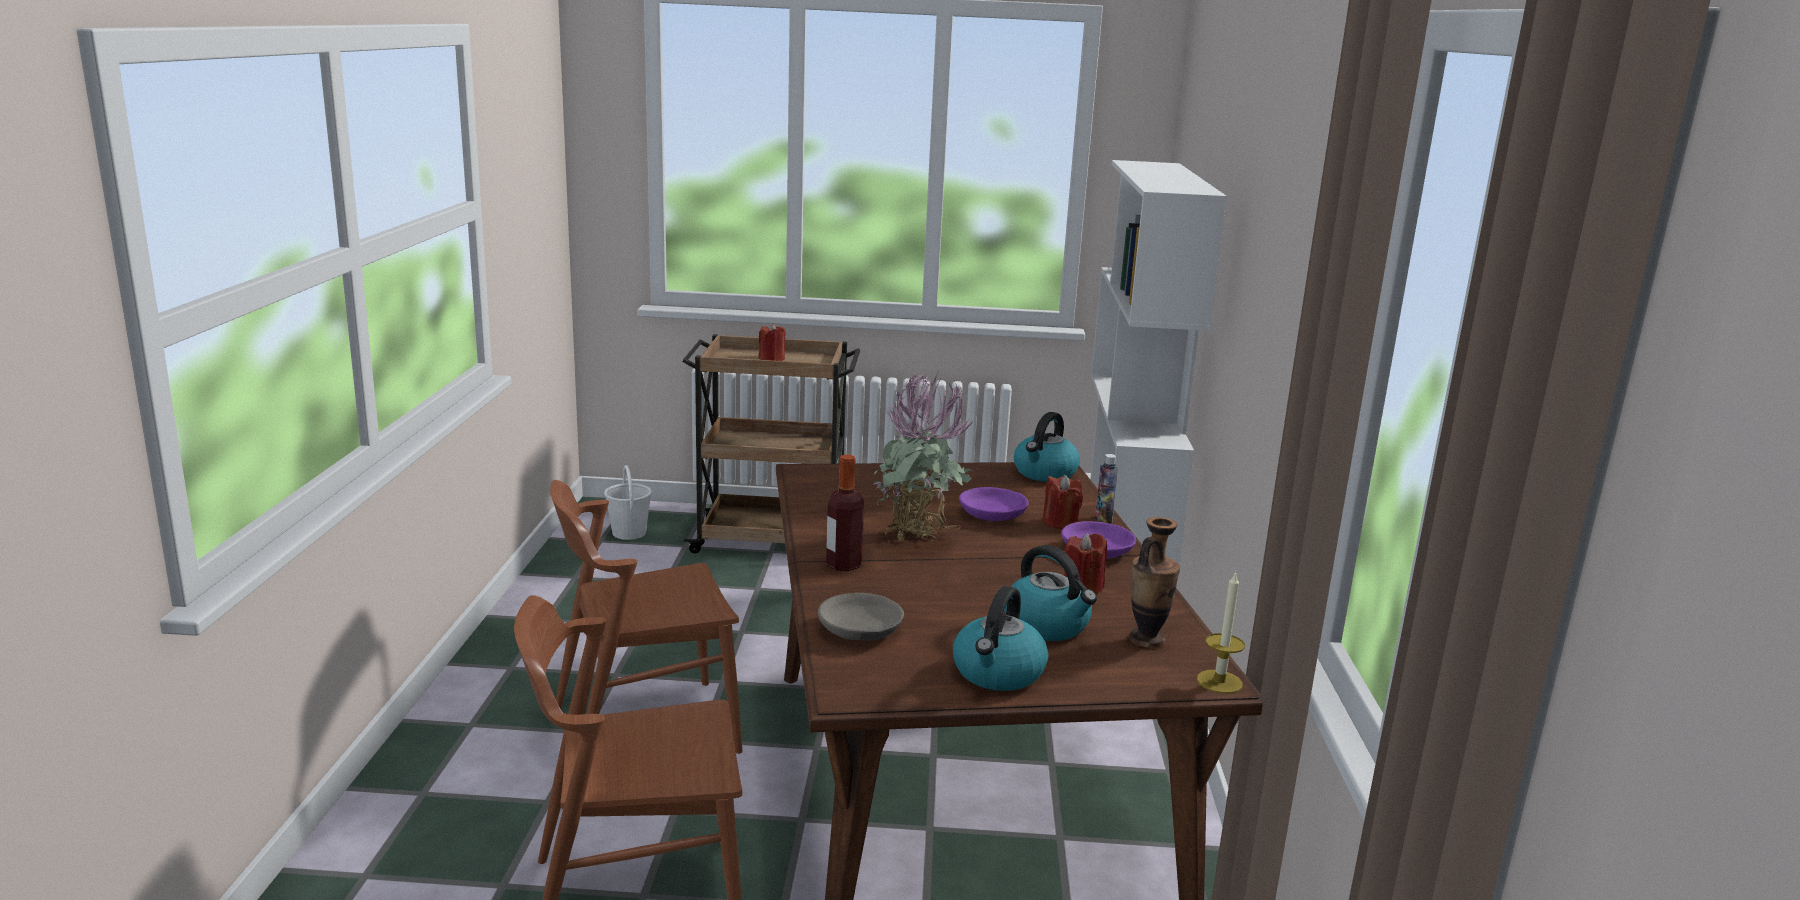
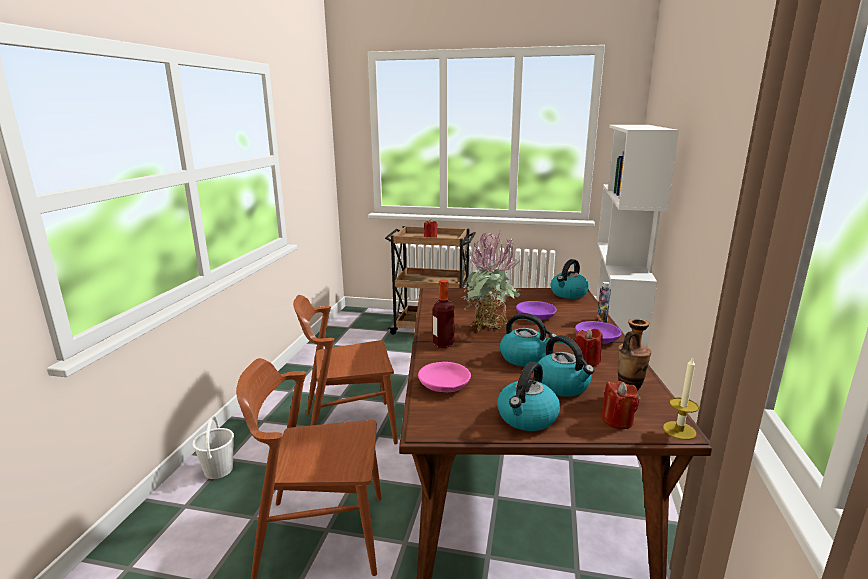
camera: 10 degrees right, 0 degrees up
white bucket [604,465,652,540] -> white bucket moved to [193,416,234,479]
grey bowl [818,593,904,641] -> pink bowl [418,362,471,392]
red candle [1043,475,1083,529] -> red candle moved to [602,381,639,429]
none -> kettle [500,313,557,367]

